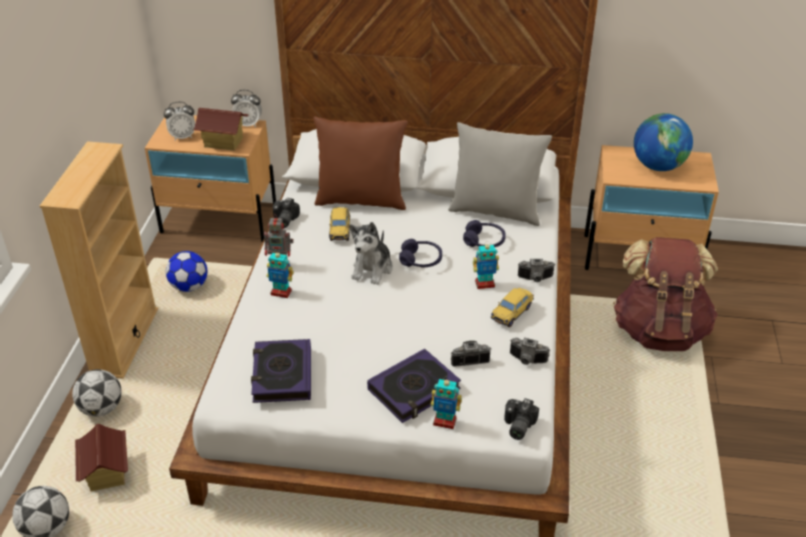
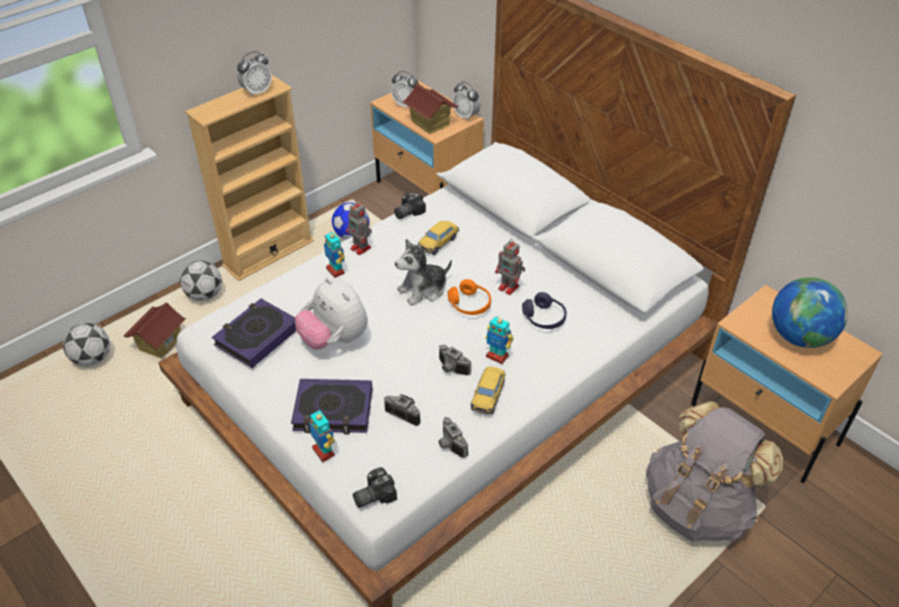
camera: 40 degrees right, 5 degrees up
brown pillow [314,117,408,210] -> none
purple headphones [399,239,442,267] -> orange headphones [448,279,491,315]
grey pillow [448,122,552,226] -> none
toy car [491,288,534,327] -> toy car turned 60 degrees counterclockwise [471,367,506,414]
camera [518,259,555,282] -> camera moved to [439,345,471,375]
brown backpack [613,237,718,351] -> grey backpack [646,401,783,542]
none -> alarm clock [237,51,272,97]
none -> plush toy [295,278,368,350]
none -> toy robot [495,239,525,295]

